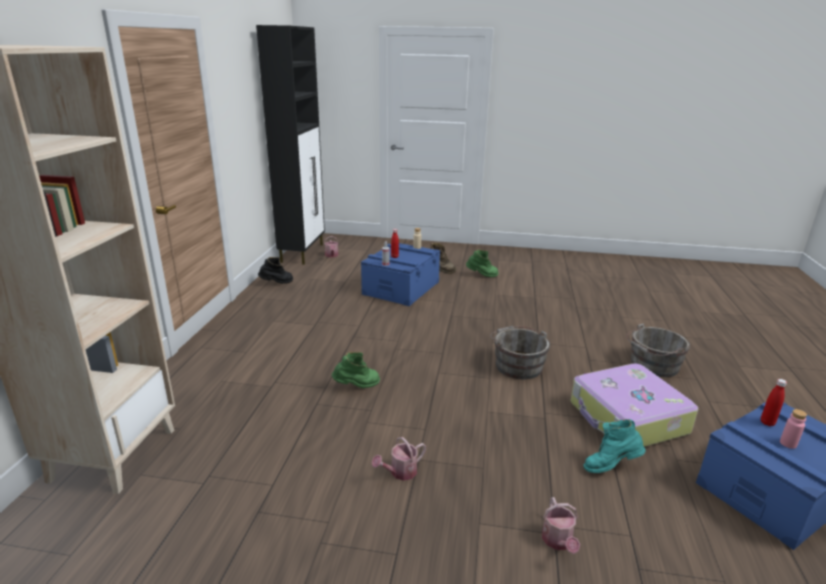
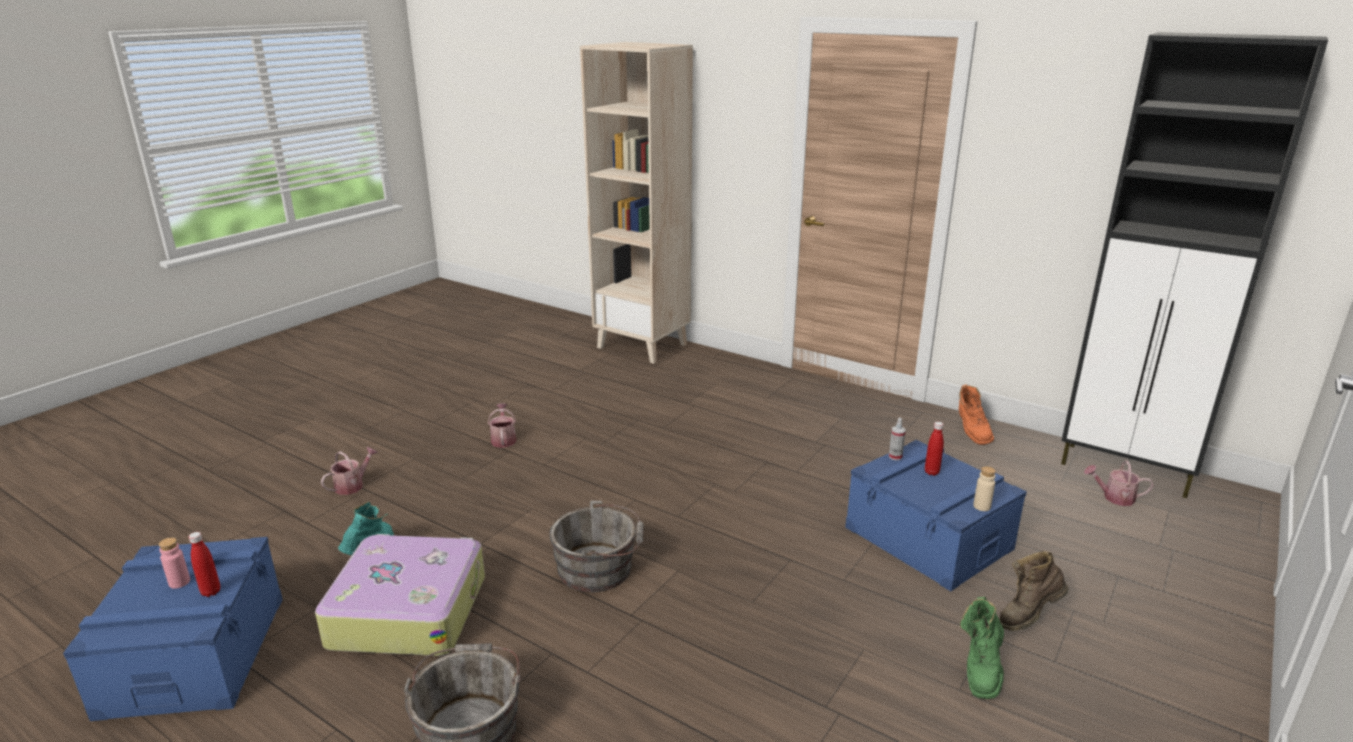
camera: 115 degrees right, 0 degrees up
black boot [258,257,293,284] -> orange boot [959,384,994,445]
green boot [332,352,380,388] -> none
watering can [542,497,580,554] -> watering can turned 105 degrees clockwise [321,447,378,495]

